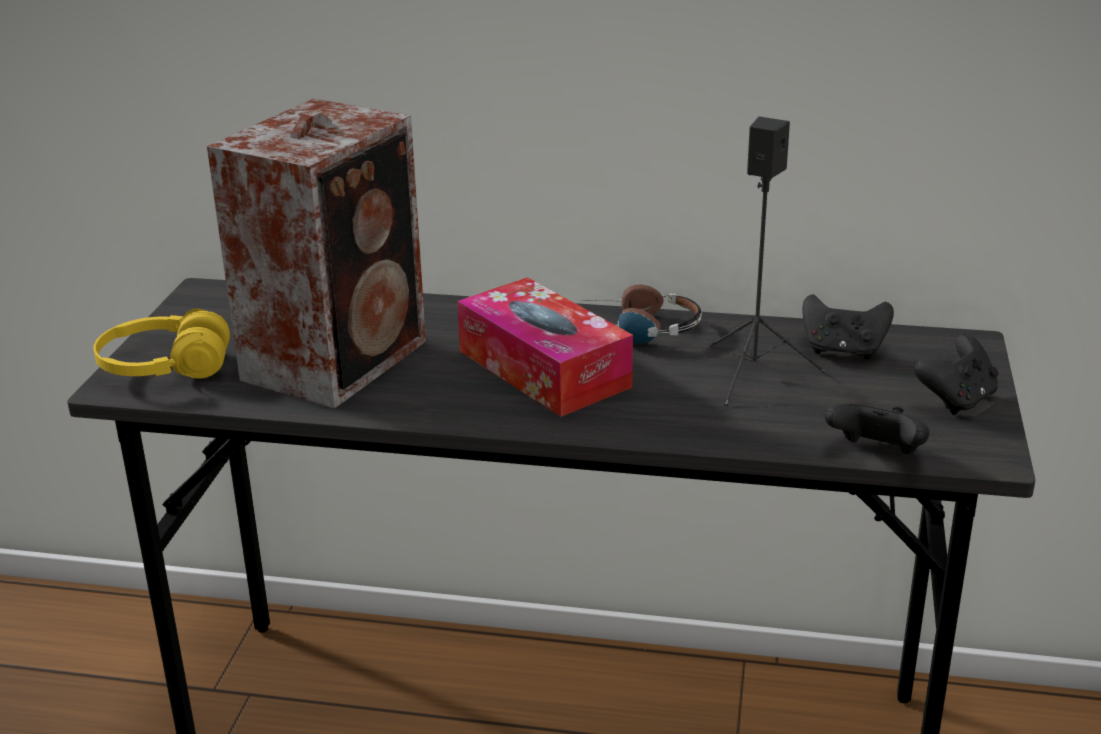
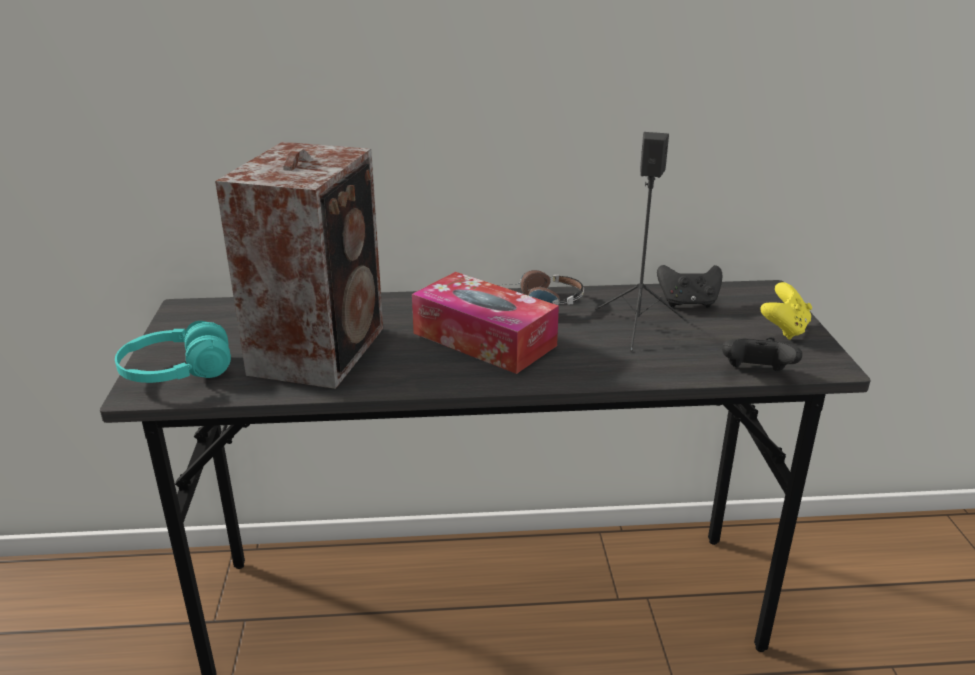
camera: 15 degrees left, 0 degrees up
yellow headphones [93,309,230,379] -> turquoise headphones [115,321,231,383]
black game controller [914,334,999,415] -> yellow game controller [760,282,812,340]

